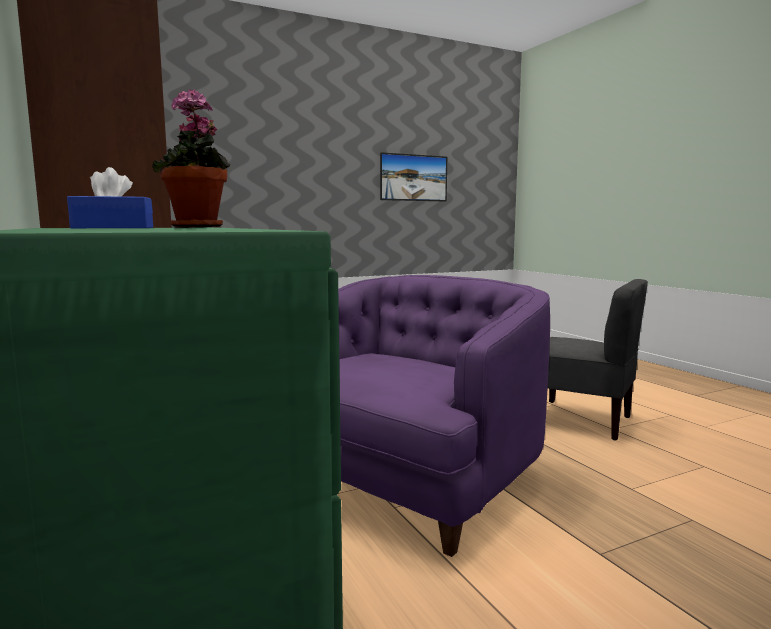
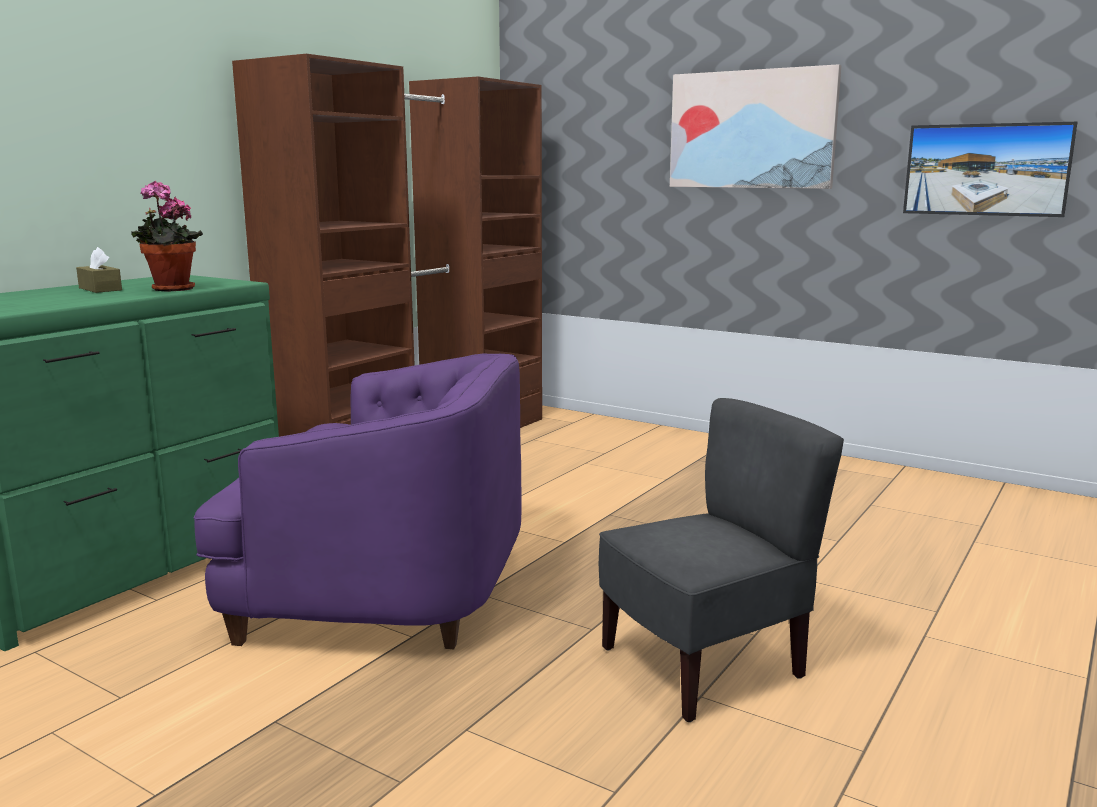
camera: 60 degrees right, 5 degrees up
blue tissue box [67,167,153,228] -> brown tissue box [76,247,122,293]
grey chair [548,279,648,441] -> grey chair turned 120 degrees counterclockwise [599,398,844,722]
none -> picture [670,64,842,189]

